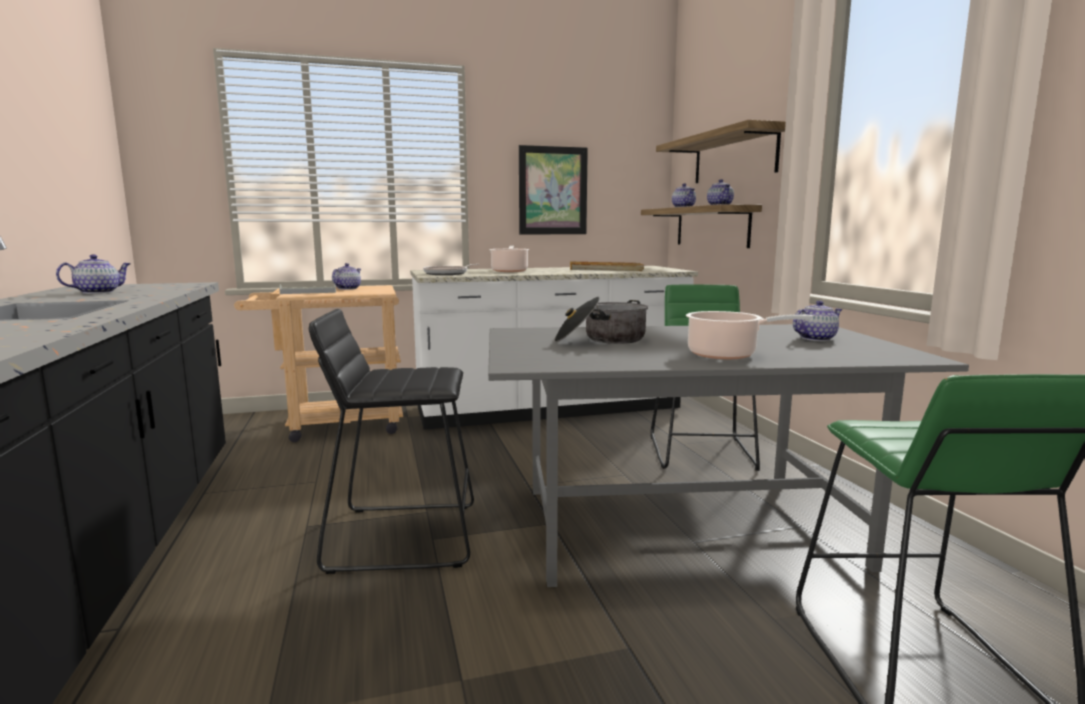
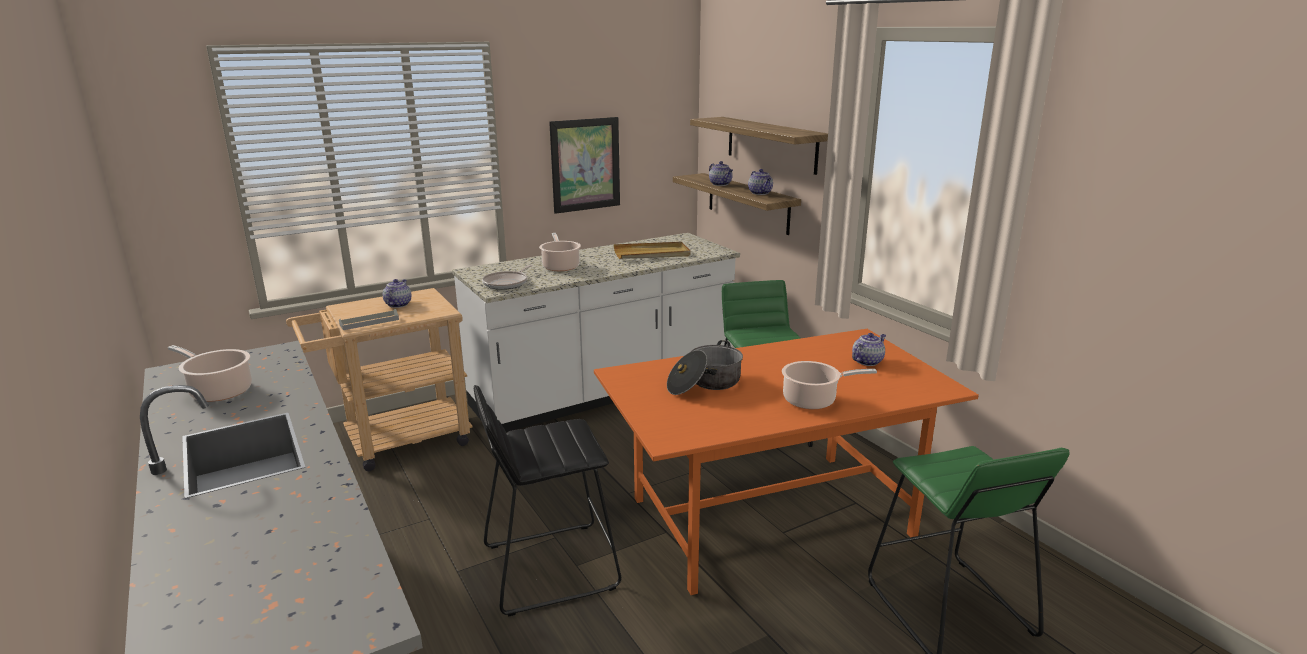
camera: 15 degrees left, 10 degrees up
teapot [56,254,131,294] -> cooking pot [168,345,252,402]
grey dining table [488,324,969,587] -> orange dining table [594,329,979,595]

